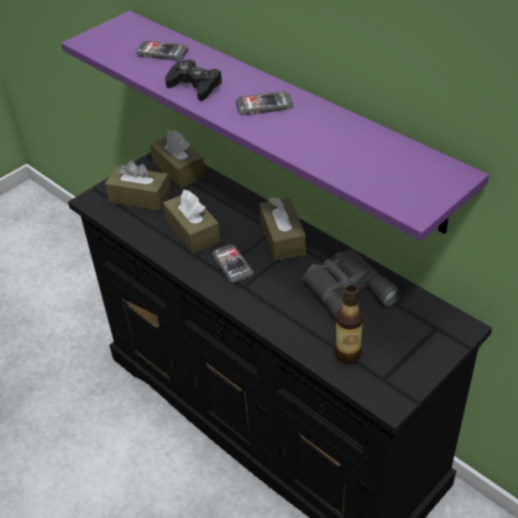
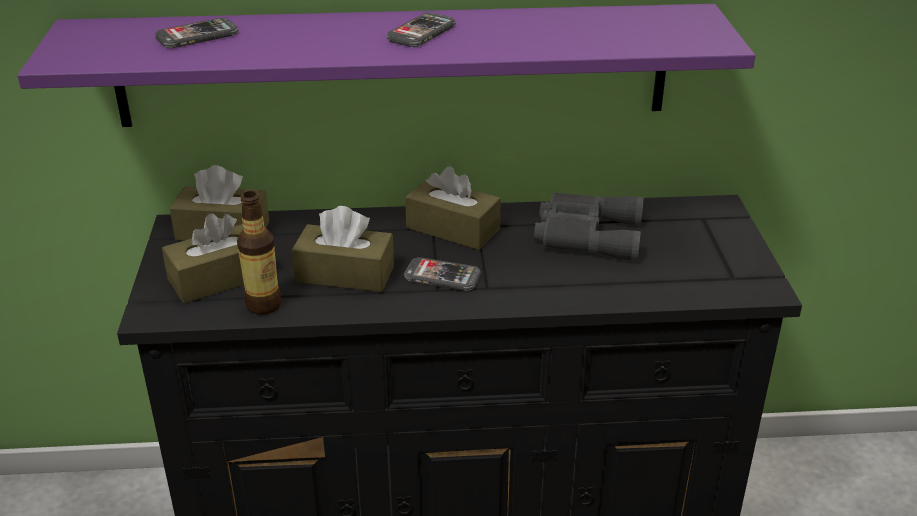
camera: 50 degrees left, 10 degrees down
black game controller [165,59,222,101] -> none
bottle [335,285,363,364] -> bottle moved to [237,191,282,315]

